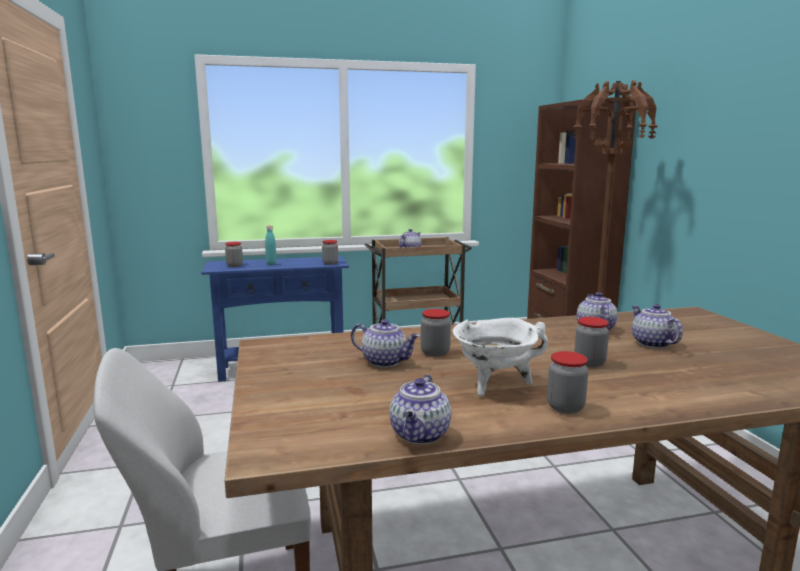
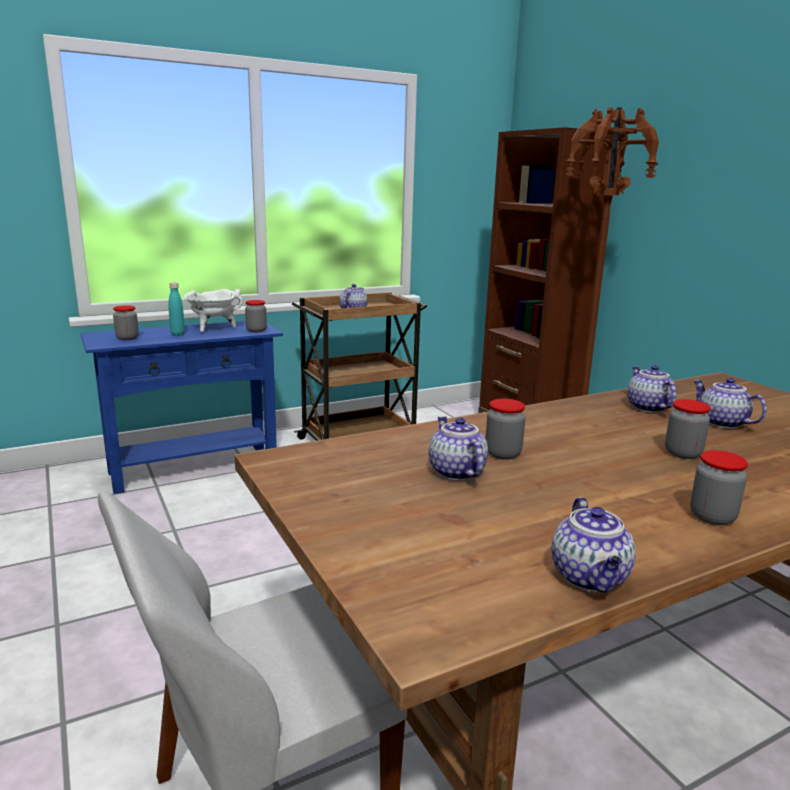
camera: 15 degrees left, 5 degrees up
teapot [351,319,420,368] -> teapot turned 120 degrees counterclockwise [429,416,488,480]
white cooking pot [453,318,548,397] -> white cooking pot moved to [184,289,243,332]

